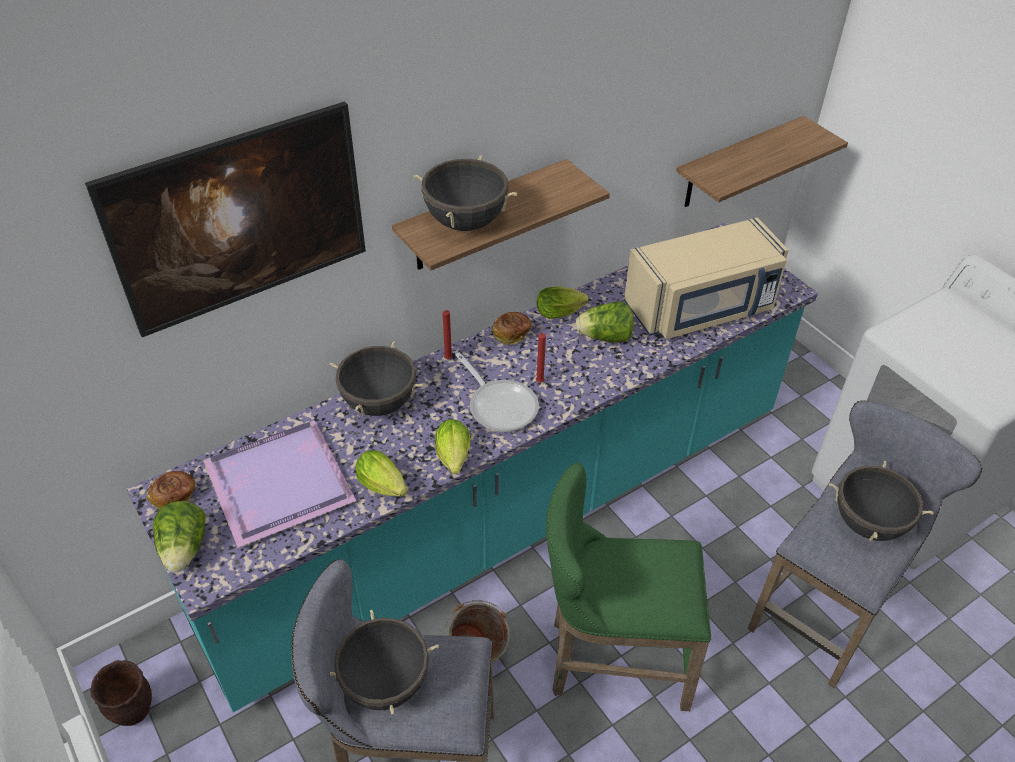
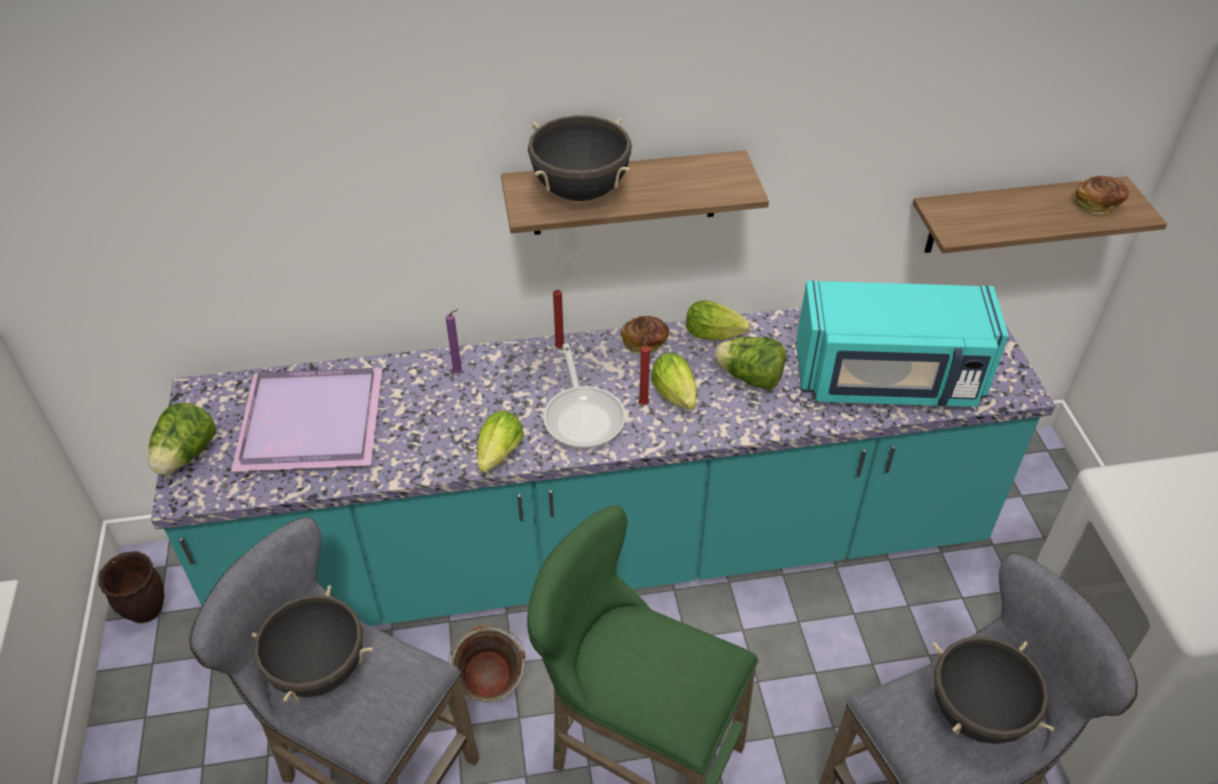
camera: 25 degrees right, 0 degrees up
picture [85,101,366,337] -> none
bread [146,471,195,510] -> bread moved to [1075,176,1129,215]
black cooking pot [330,341,423,416] -> purple candle [446,309,463,373]
lettuce [355,450,407,497] -> lettuce moved to [652,353,697,409]
beige microwave [624,217,788,339] -> turquoise microwave [796,281,1009,407]

